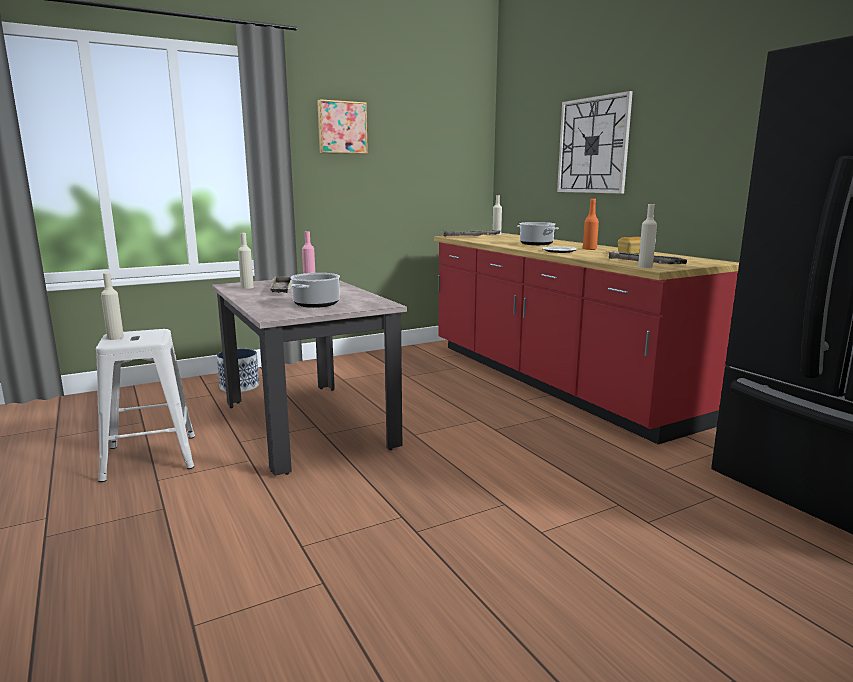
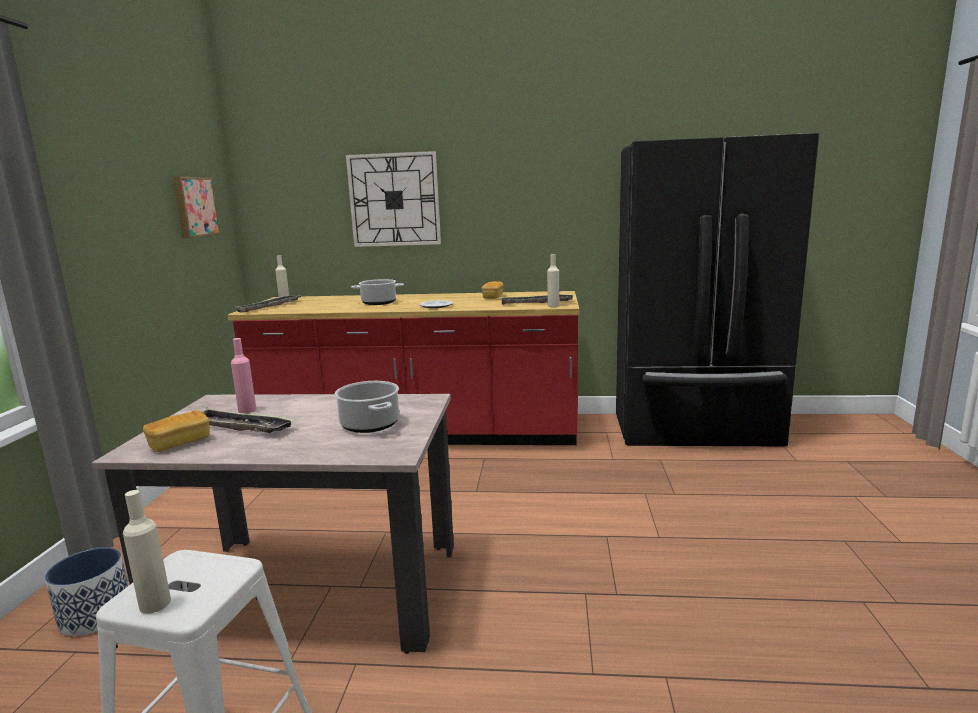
camera: 55 degrees left, 0 degrees up
beige bottle [238,233,254,289] -> bread [143,410,210,452]
picture [317,99,368,154] -> picture moved to [173,177,221,238]
orange bottle [583,199,599,250] -> none

